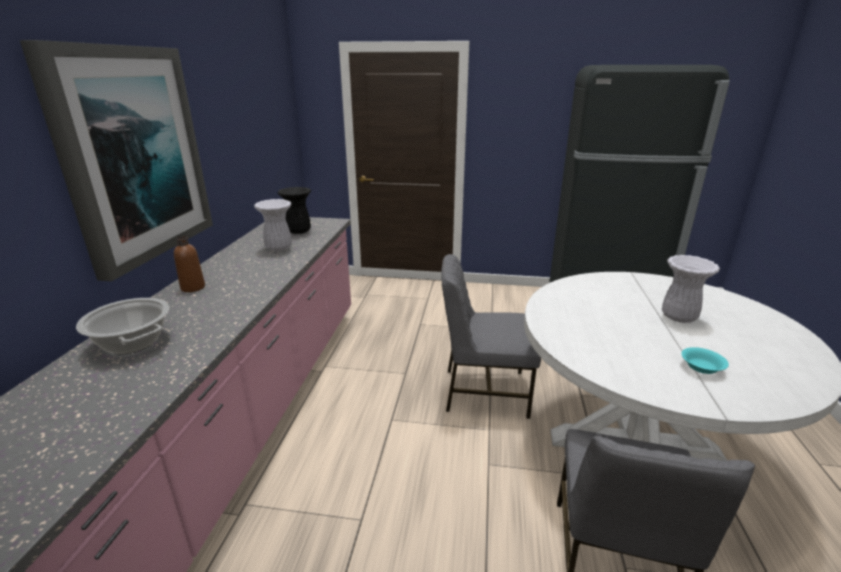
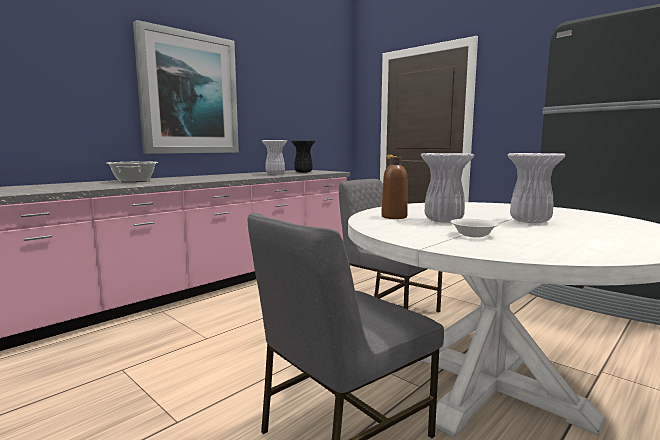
camera: 35 degrees right, 15 degrees down
brown bottle [174,236,205,292] -> brown bottle moved to [381,157,407,219]
turquoise bowl [681,347,729,374] -> white bowl [450,219,499,238]
none -> white vase [421,153,474,223]

